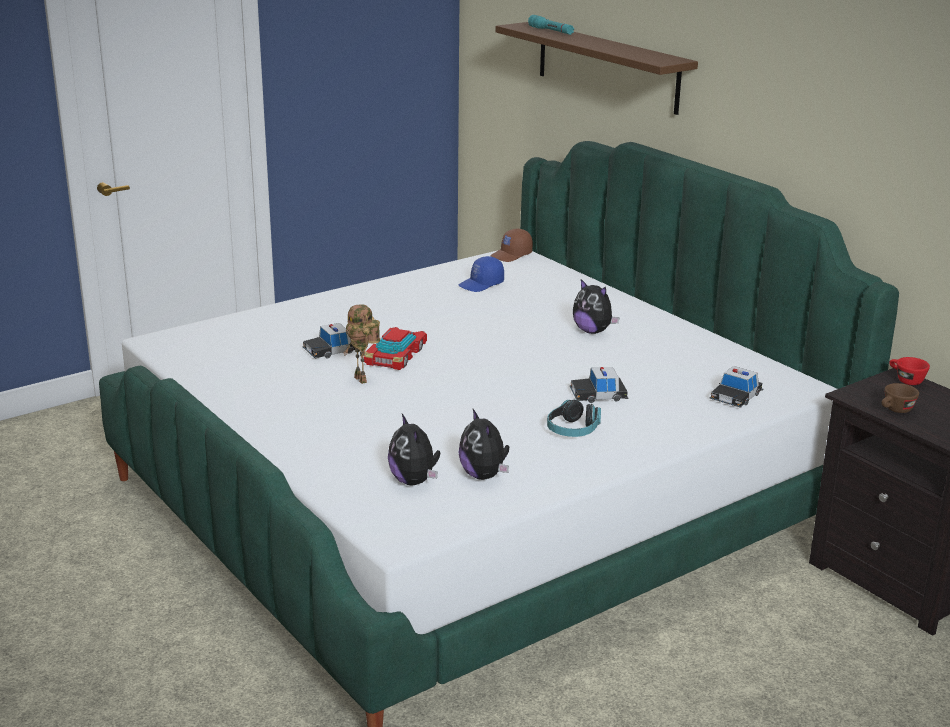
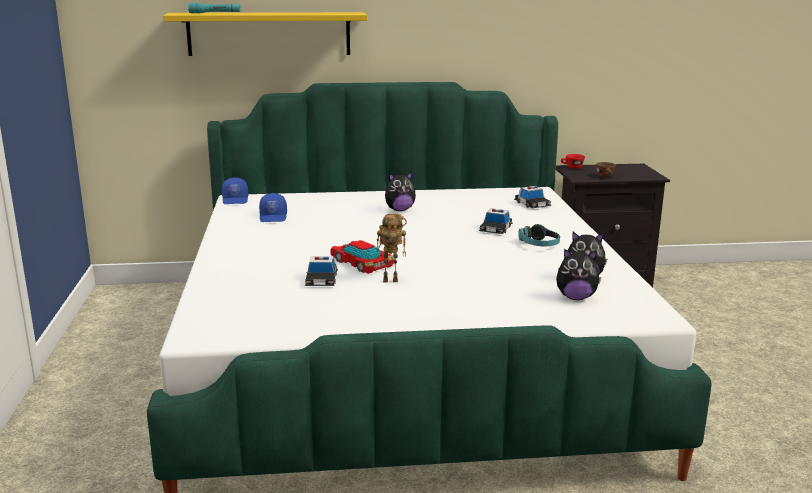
camera: 60 degrees left, 5 degrees down
brown cap [490,229,533,262] -> blue cap [222,177,248,204]
brown shelf [496,22,698,115] -> yellow shelf [163,12,367,56]

